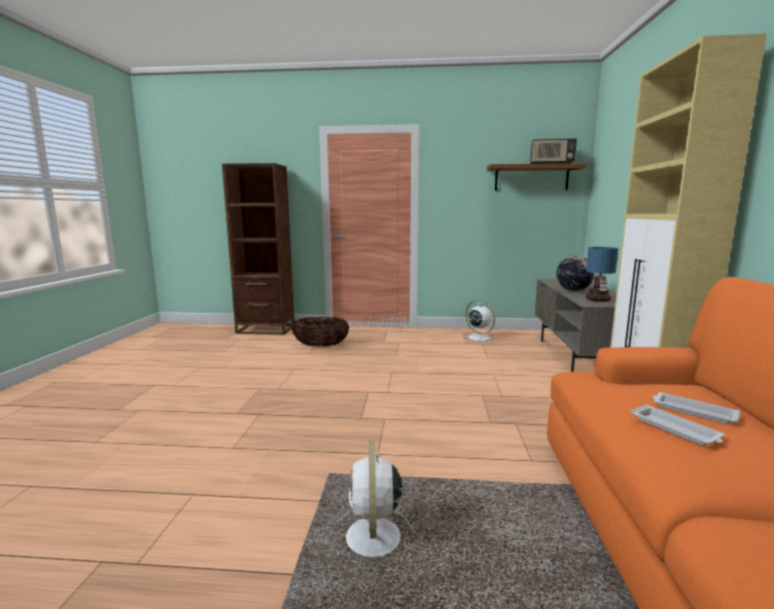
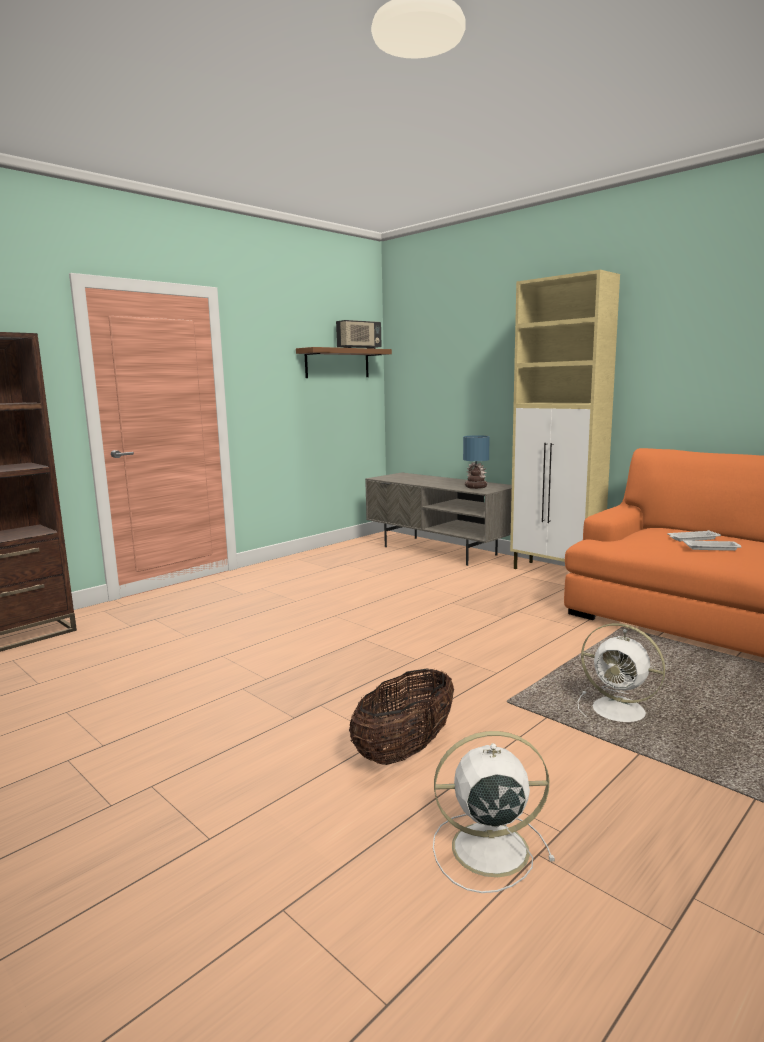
camera: 50 degrees left, 0 degrees up
basket [292,317,349,346] -> basket moved to [349,669,454,765]
white fan [460,300,497,343] -> white fan moved to [433,731,555,893]
globe [556,256,595,291] -> none

